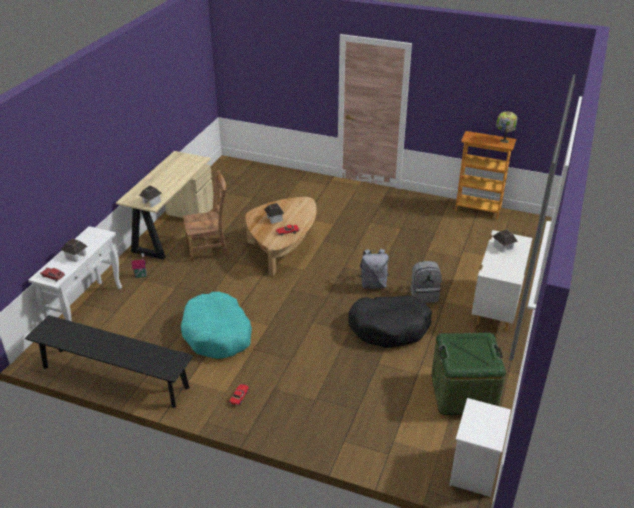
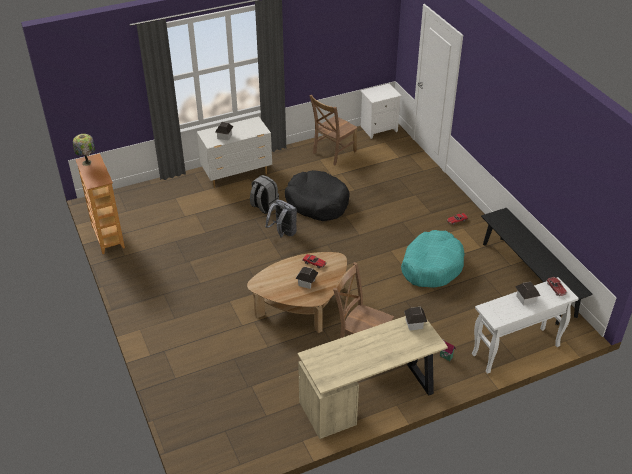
camera: 135 degrees left, 5 degrees up
green storage box [431,333,506,415] -> brown chair [309,95,358,165]

